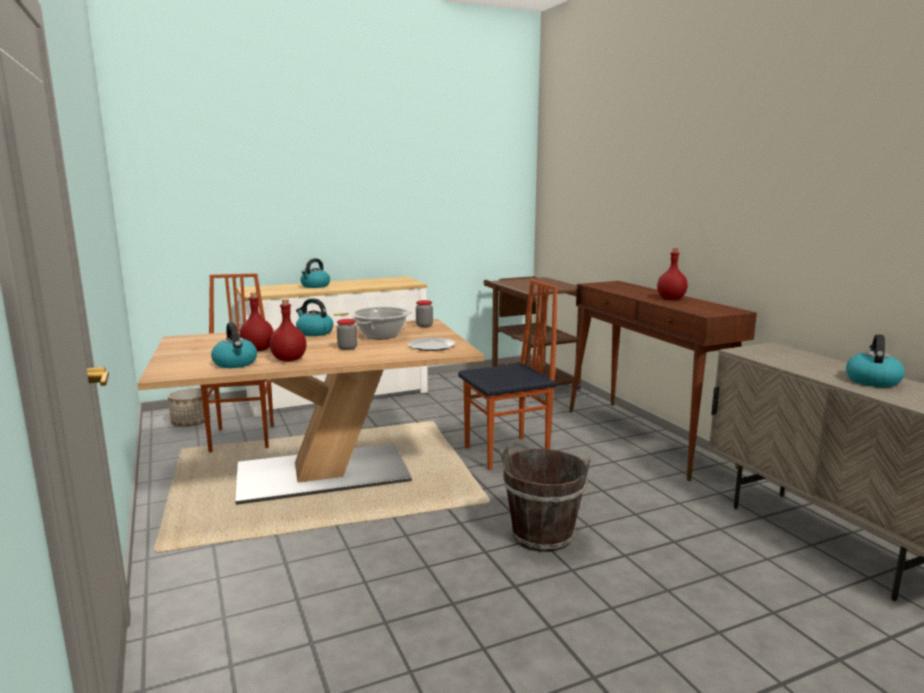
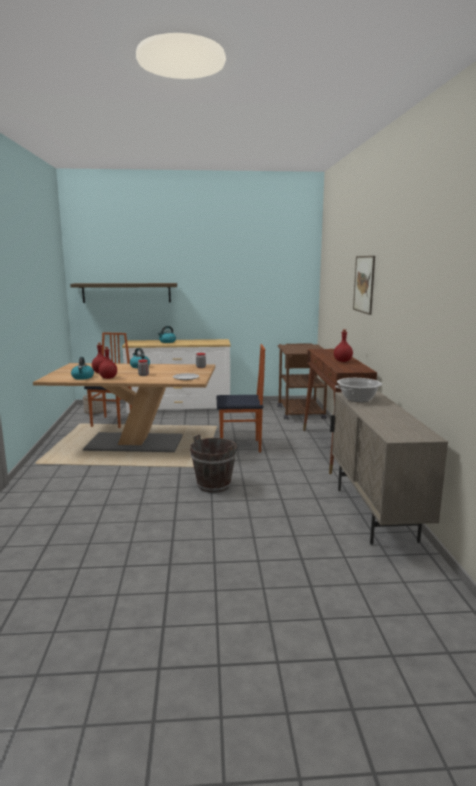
camera: 20 degrees right, 0 degrees up
cooking pot [350,307,412,339] -> cooking pot moved to [335,378,383,402]
kettle [846,334,905,387] -> none
none -> shelf [70,283,177,303]
none -> picture [353,256,375,315]

